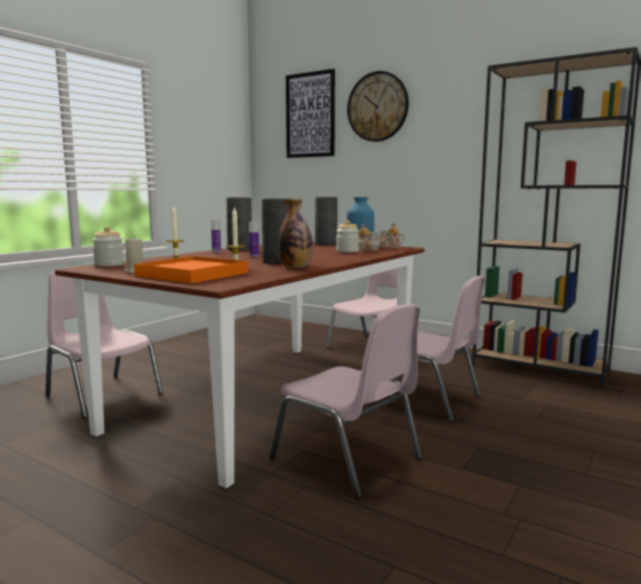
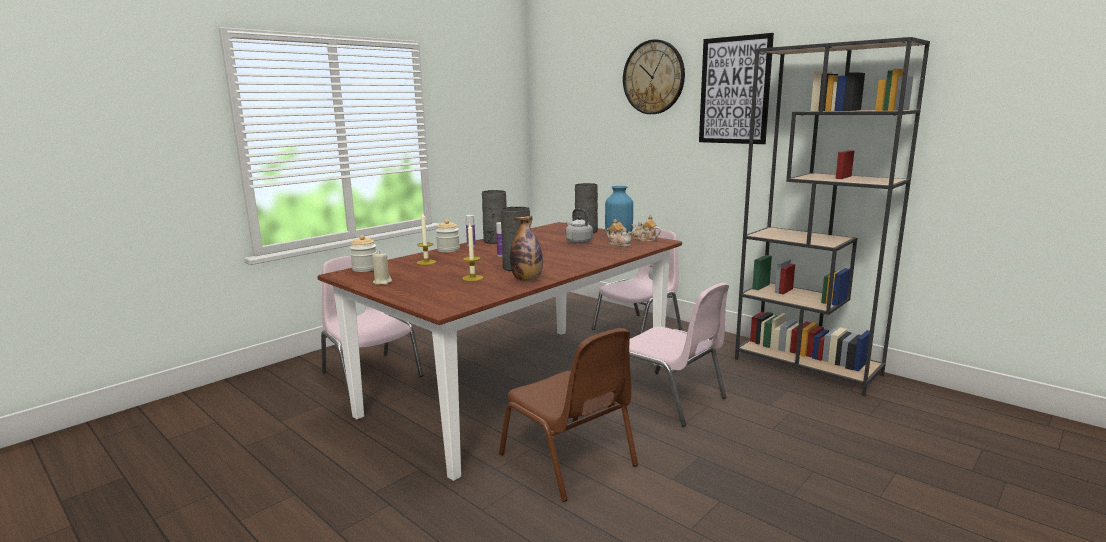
camera: 10 degrees right, 5 degrees up
orange tray [134,256,248,283] -> none
pink chair [270,304,422,499] -> brown chair [499,328,638,502]
picture [286,69,335,158] -> picture moved to [699,33,774,144]
jar [336,220,359,253] -> jar moved to [436,220,460,252]
none -> grey kettle [566,208,593,244]

